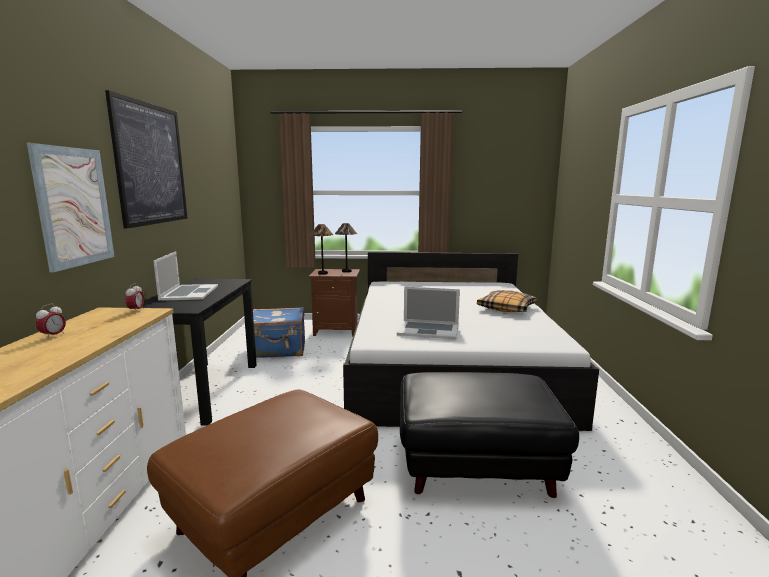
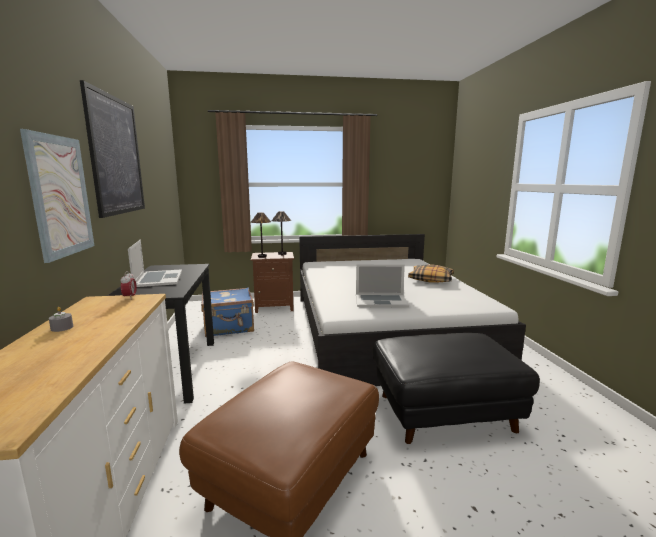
camera: 10 degrees left, 0 degrees up
alarm clock [36,304,66,338] -> grey candle [49,307,73,332]

